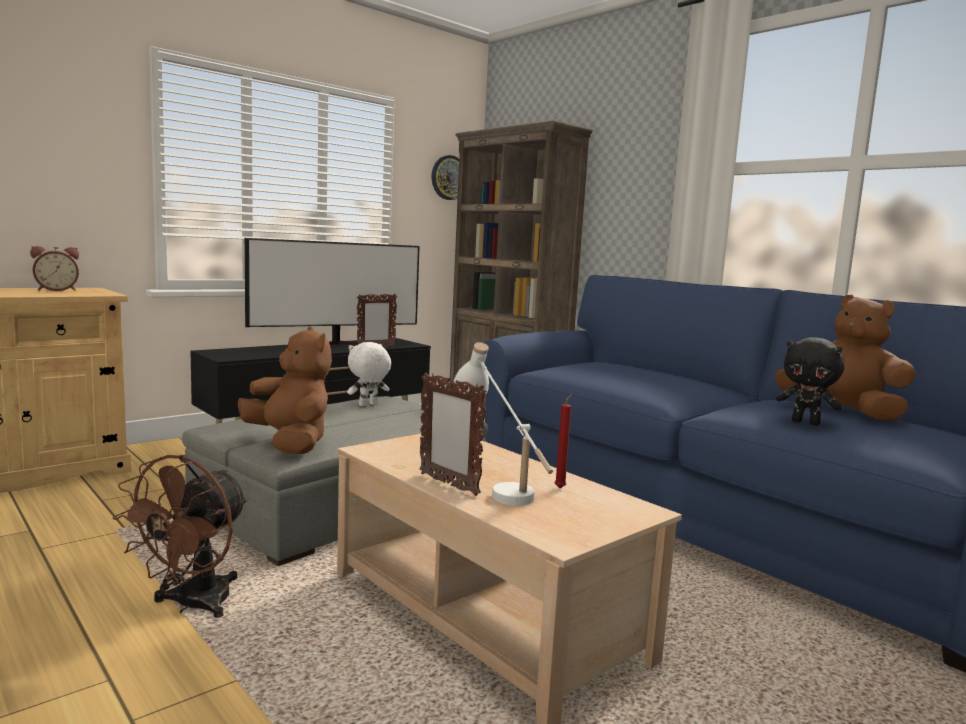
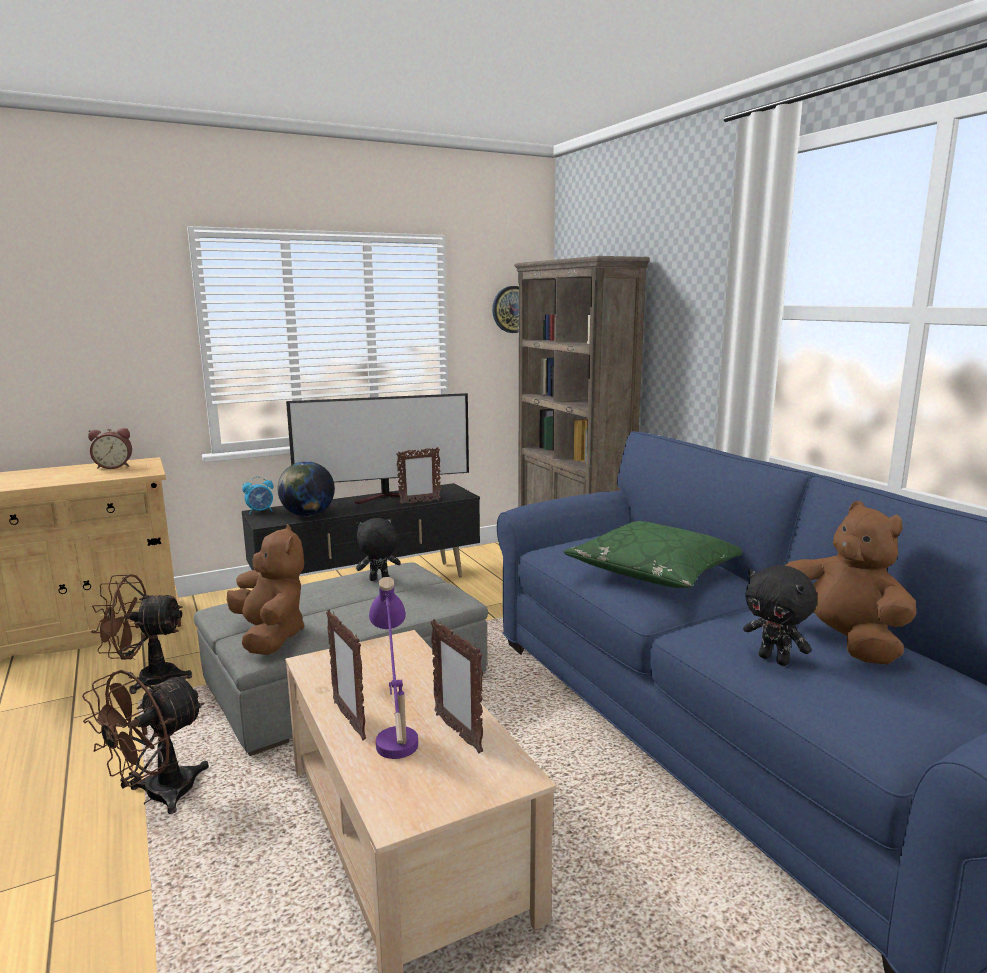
camera: 15 degrees right, 5 degrees up
white plush toy [347,342,391,406] -> black plush toy [356,518,401,581]
white table lamp [454,342,553,506] -> purple table lamp [369,577,418,759]
red candle [555,394,572,488] -> picture frame [431,619,483,753]
none -> brown fan [91,574,192,694]
none -> alarm clock [242,476,274,515]
none -> globe [277,461,335,516]
none -> green pillow [563,521,743,588]

